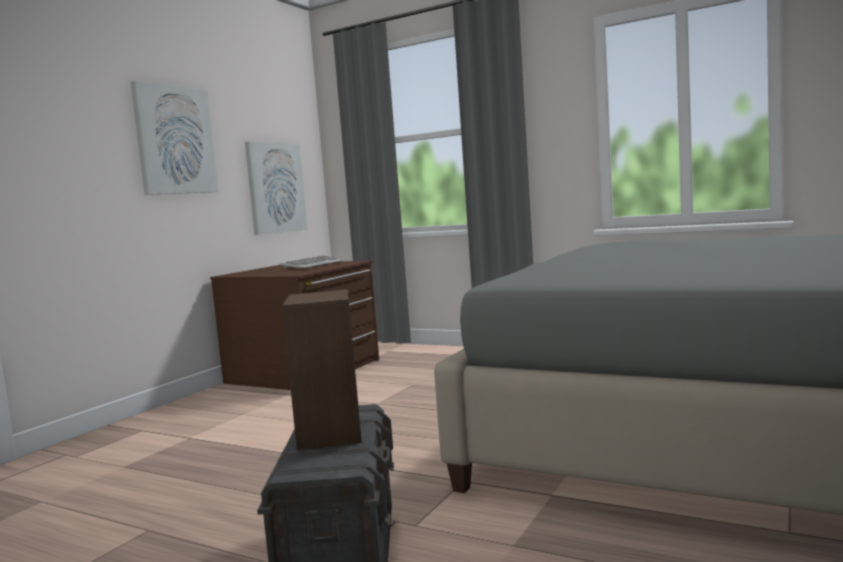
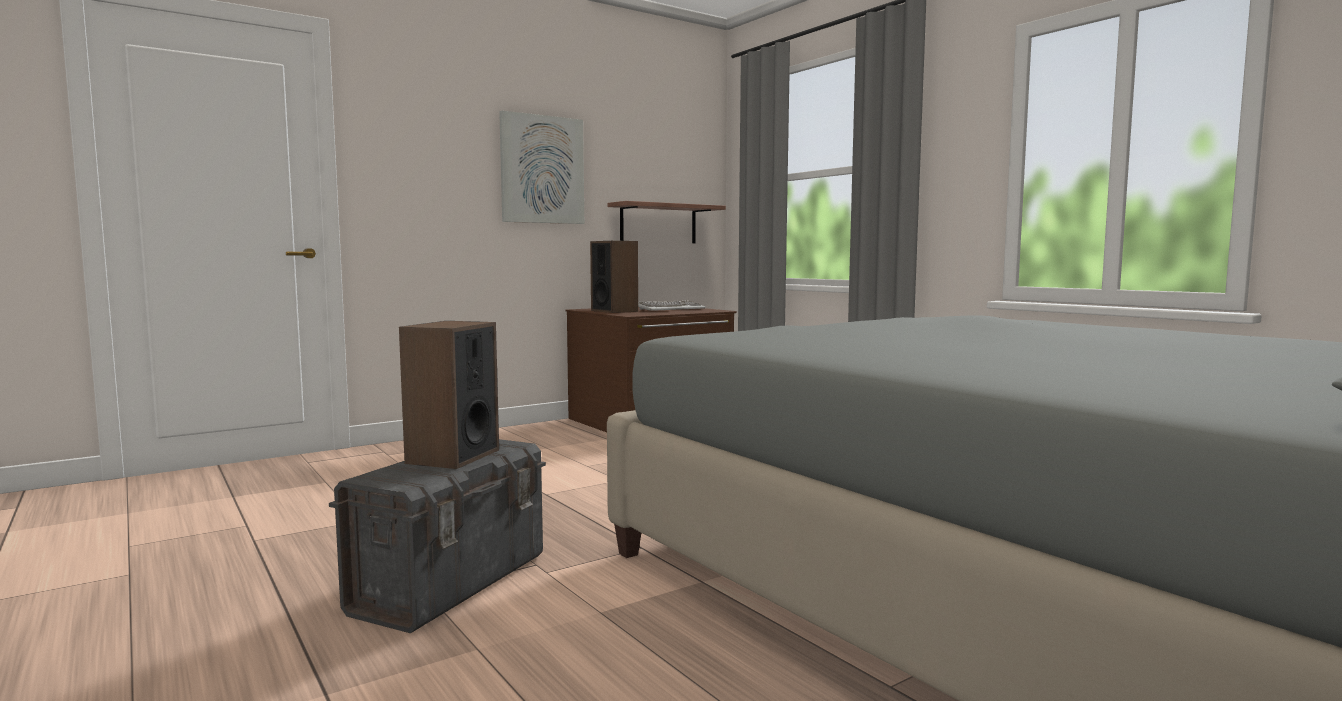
camera: 25 degrees right, 0 degrees up
picture [245,141,308,235] -> shelf [607,201,726,243]
none -> speaker [590,241,638,313]

